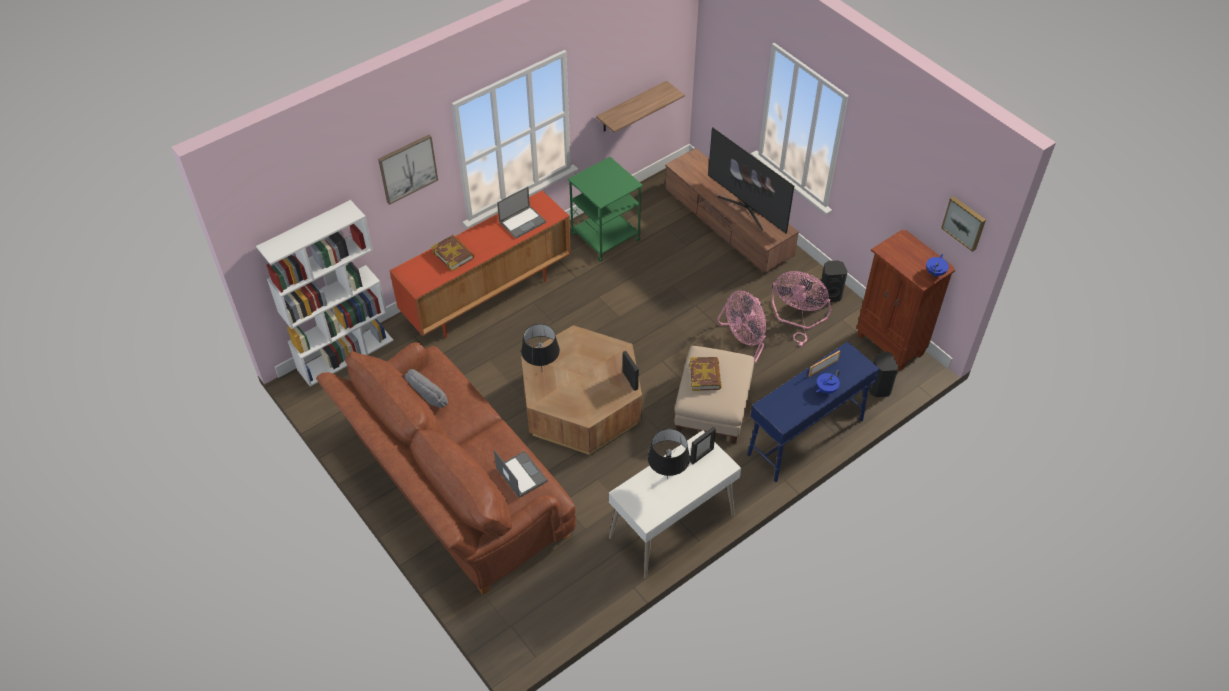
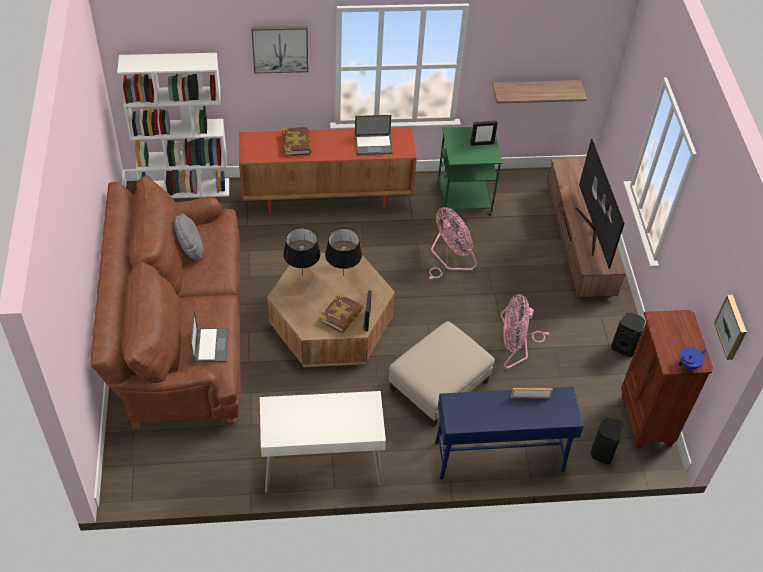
camera: 30 degrees right, 0 degrees up
black table lamp [647,429,690,479] -> black table lamp moved to [325,228,362,270]
book [689,357,721,391] -> book moved to [320,293,363,333]
picture frame [690,427,716,465] -> picture frame moved to [470,121,498,146]
pink fan [772,271,831,347] -> pink fan moved to [429,207,477,280]
blue teapot [816,370,840,394] -> none

